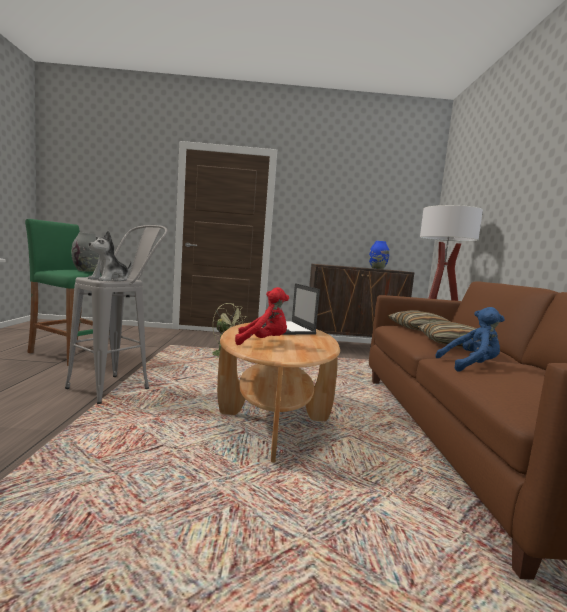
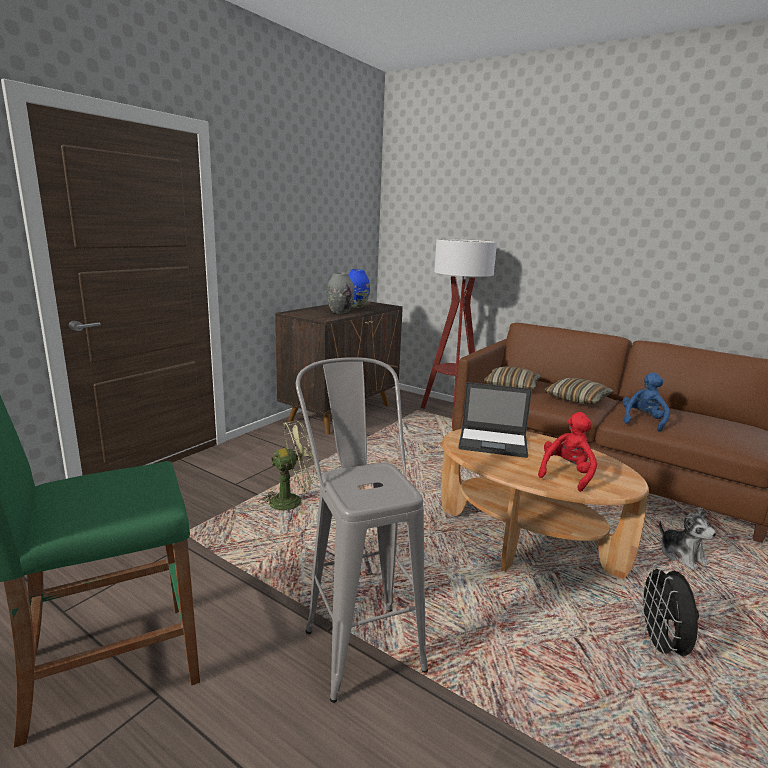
camera: 55 degrees left, 10 degrees up
grey vase [71,232,99,272] -> grey vase moved to [327,272,354,314]
plush toy [88,231,132,281] -> plush toy moved to [659,508,716,570]
none -> black fan [637,563,699,658]

